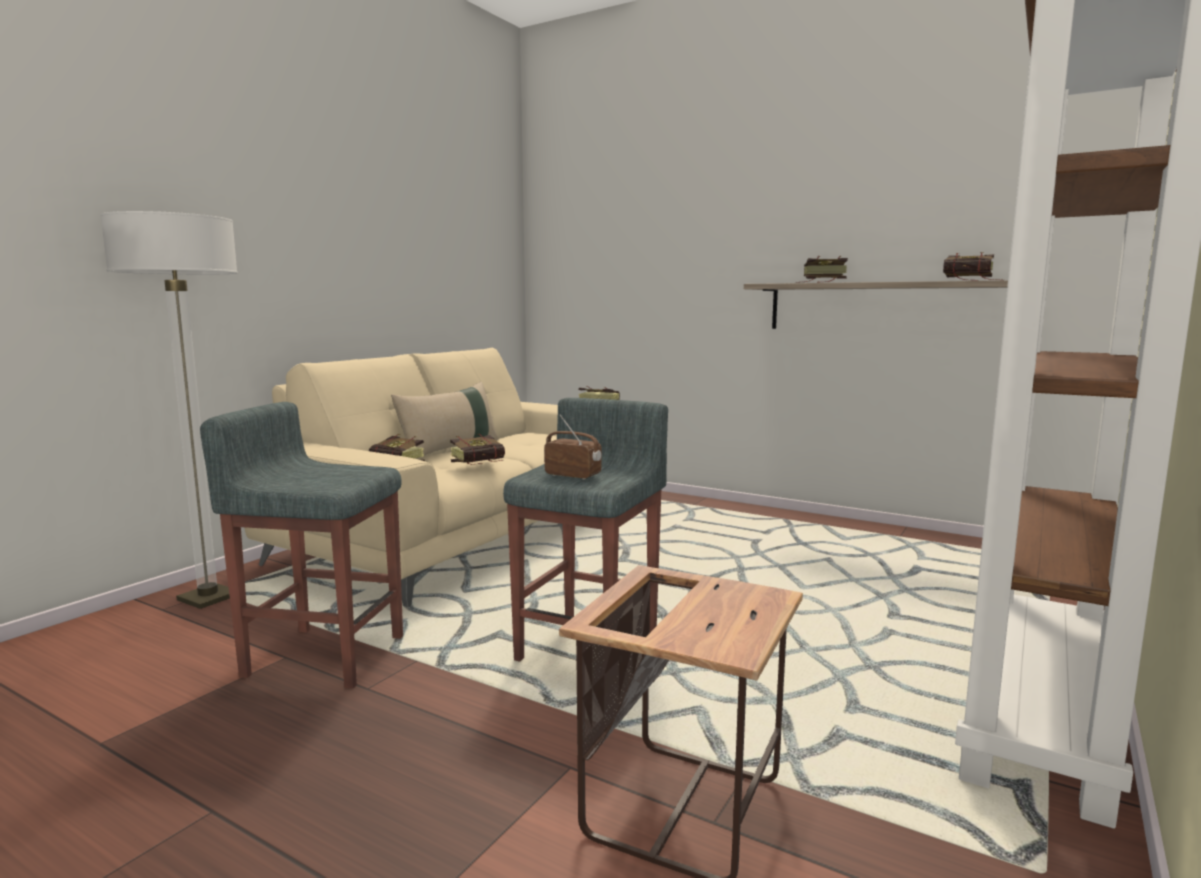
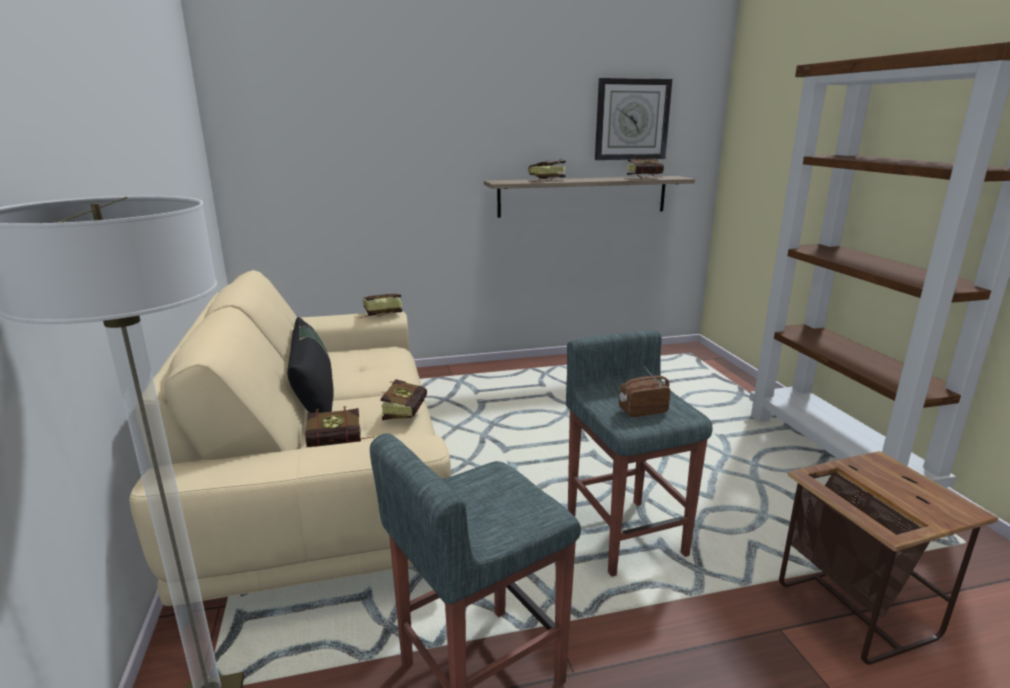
camera: 45 degrees left, 10 degrees up
beige pillow [391,382,499,459] -> black pillow [287,317,334,419]
none -> wall clock [595,78,672,160]

